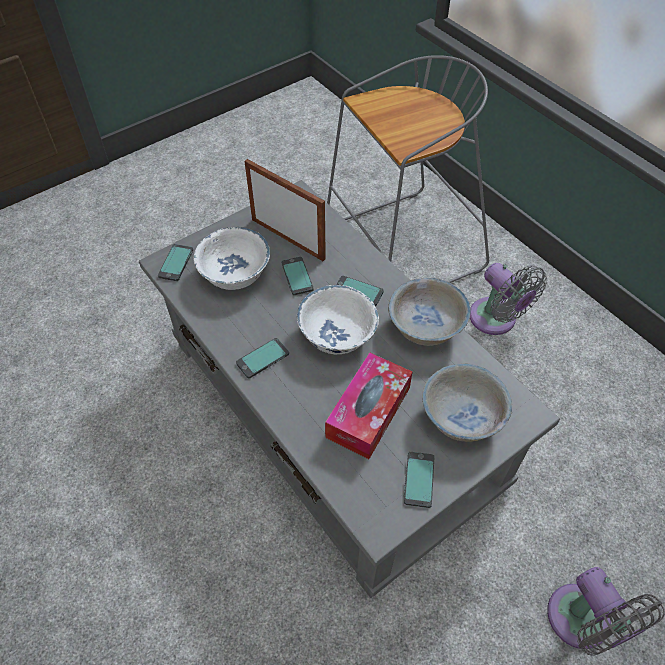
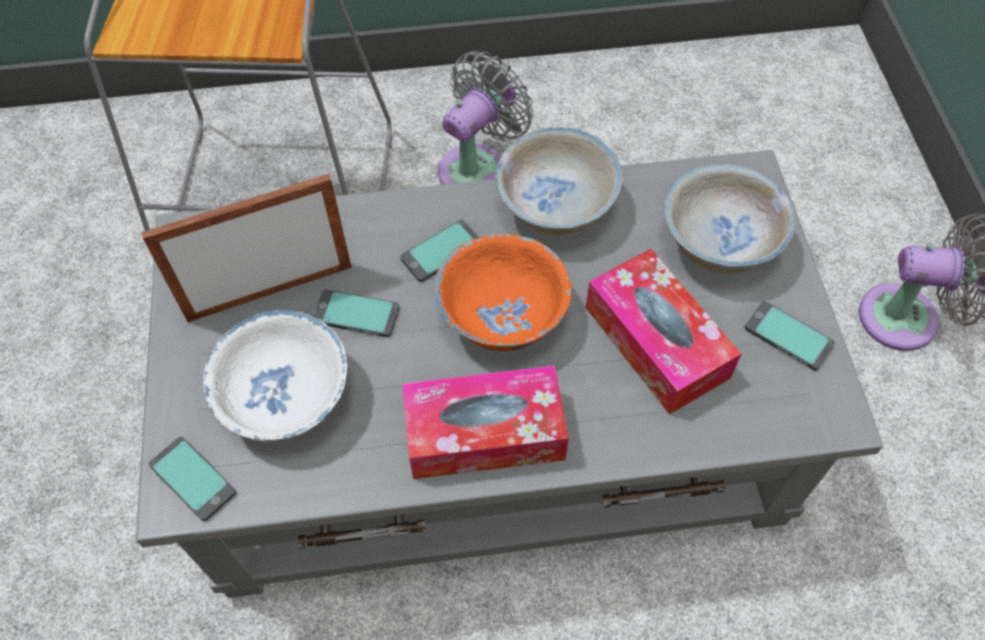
camera: 60 degrees left, 5 degrees up
phone [236,338,289,379] -> tissue box [402,365,569,479]
white bowl [297,285,379,355] -> orange bowl [434,233,572,351]
grey fan [470,263,547,335] -> grey fan turned 45 degrees counterclockwise [438,51,534,185]

